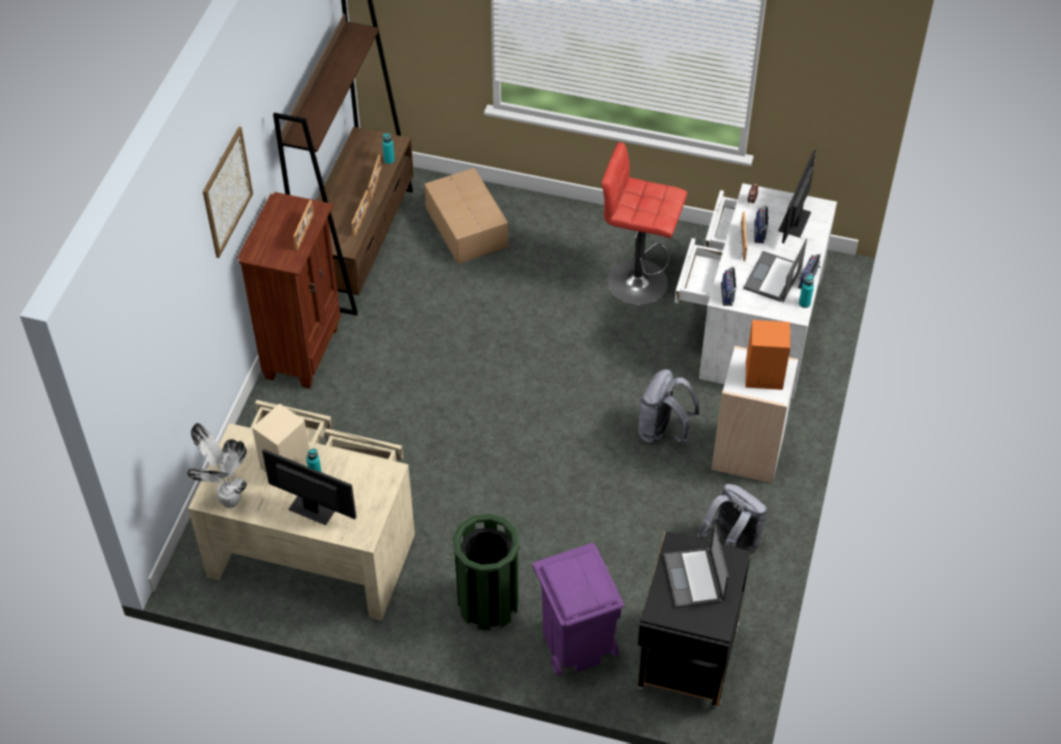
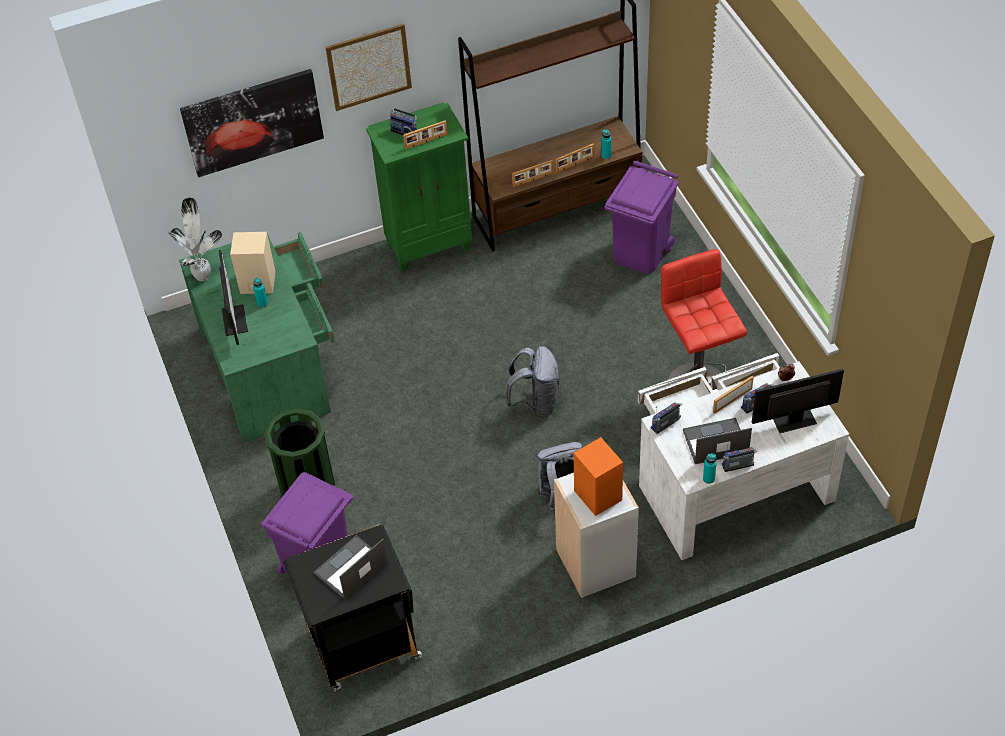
camera: 55 degrees right, 0 degrees up
beige desk [188,400,415,621] -> green desk [179,232,335,443]
brown cabinet [237,192,341,389] -> green cabinet [366,102,472,272]
cardboard box [424,168,509,264] -> purple trash can [605,161,678,274]
grey backpack [697,484,768,554] -> grey backpack moved to [506,346,559,418]
none -> picture [180,69,324,177]
none -> radio [390,108,417,135]

